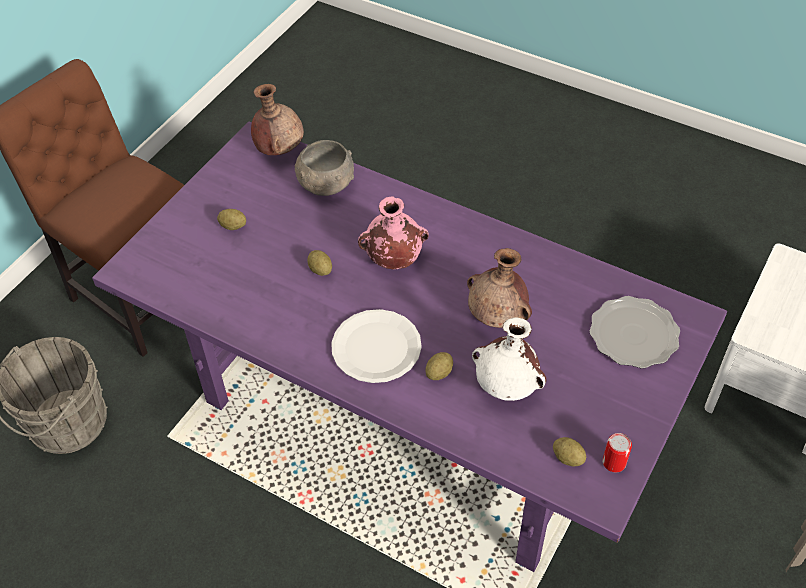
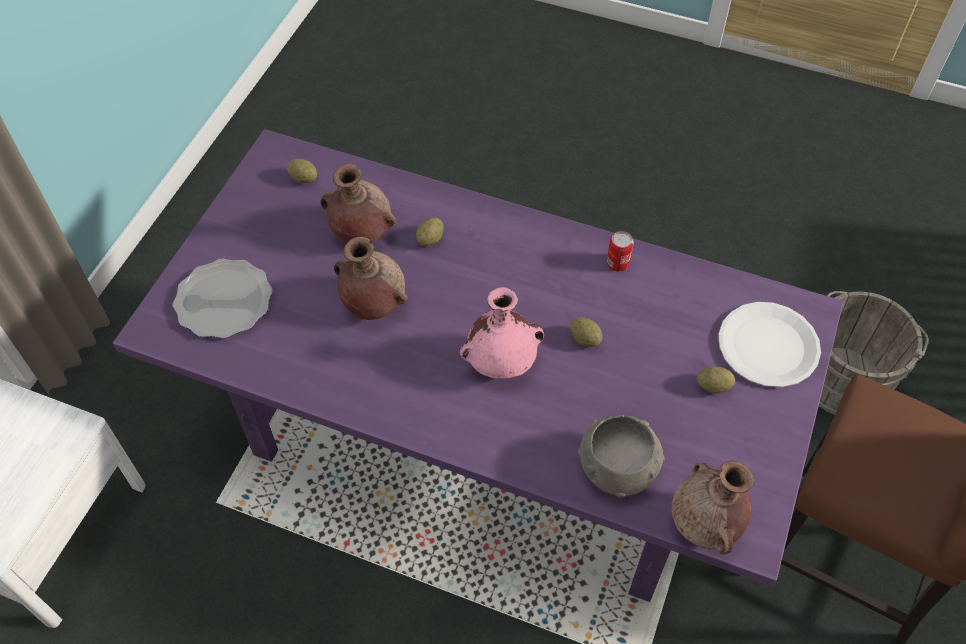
camera: 170 degrees right, 5 degrees up
white plate [331,309,422,383] -> white plate moved to [719,302,821,387]
white vase [472,317,547,401] -> brown vase [321,164,396,244]
can [602,433,632,472] -> can moved to [607,231,634,272]

